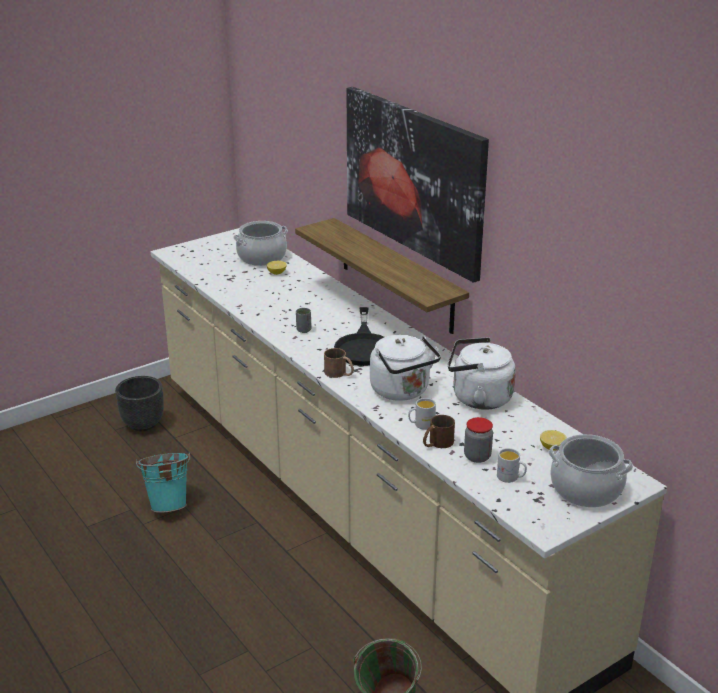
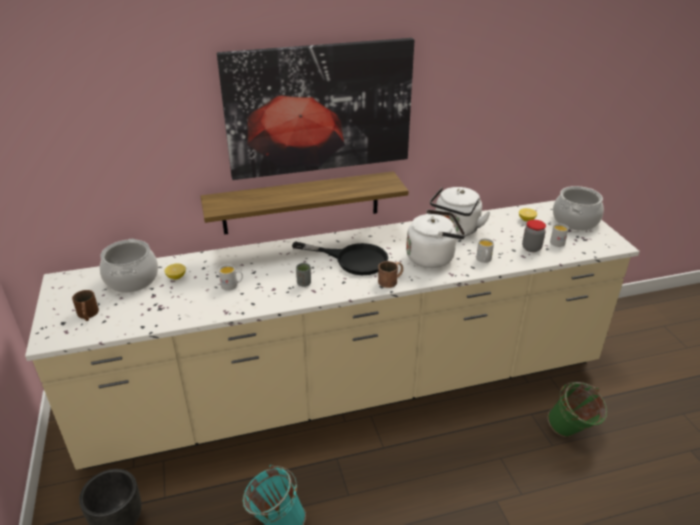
camera: 70 degrees left, 5 degrees up
brown mug [423,415,455,448] -> brown mug moved to [72,290,99,321]
none -> white mug [219,264,243,291]

